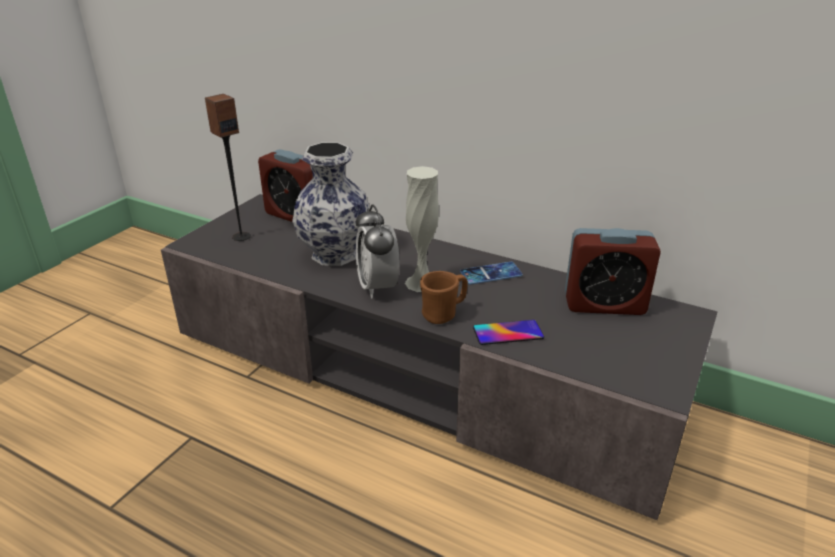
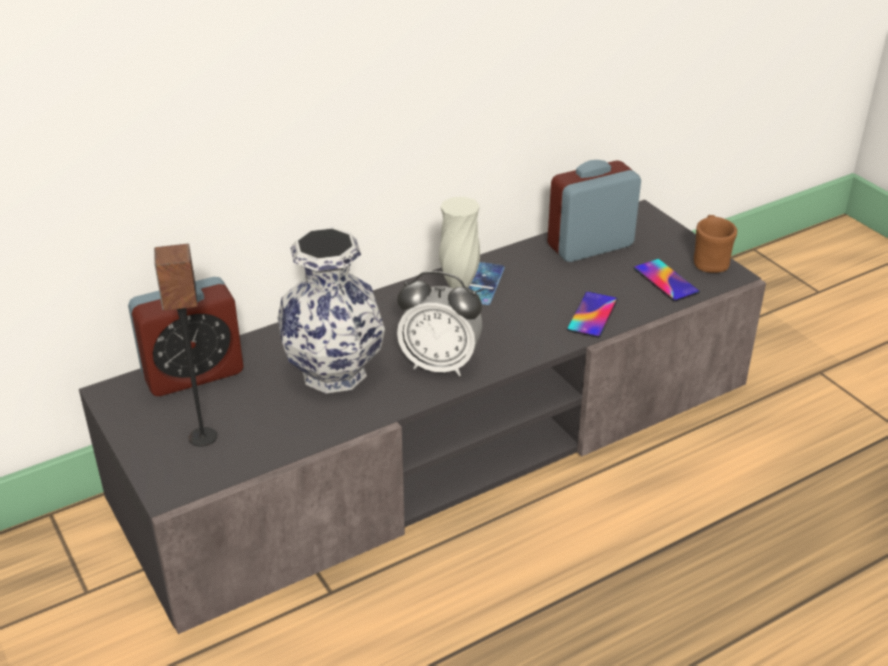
camera: 60 degrees left, 5 degrees up
brown mug [420,271,468,324] -> brown mug moved to [694,215,737,273]
alarm clock [565,228,661,315] -> alarm clock turned 150 degrees counterclockwise [547,160,641,262]
none -> phone [634,259,700,301]

